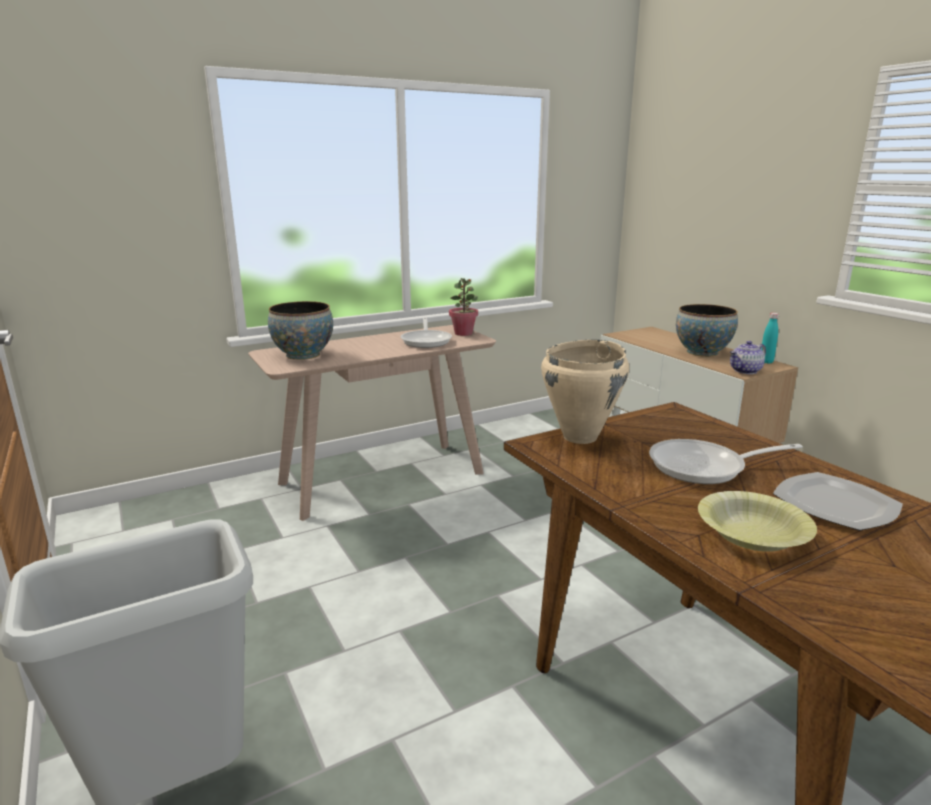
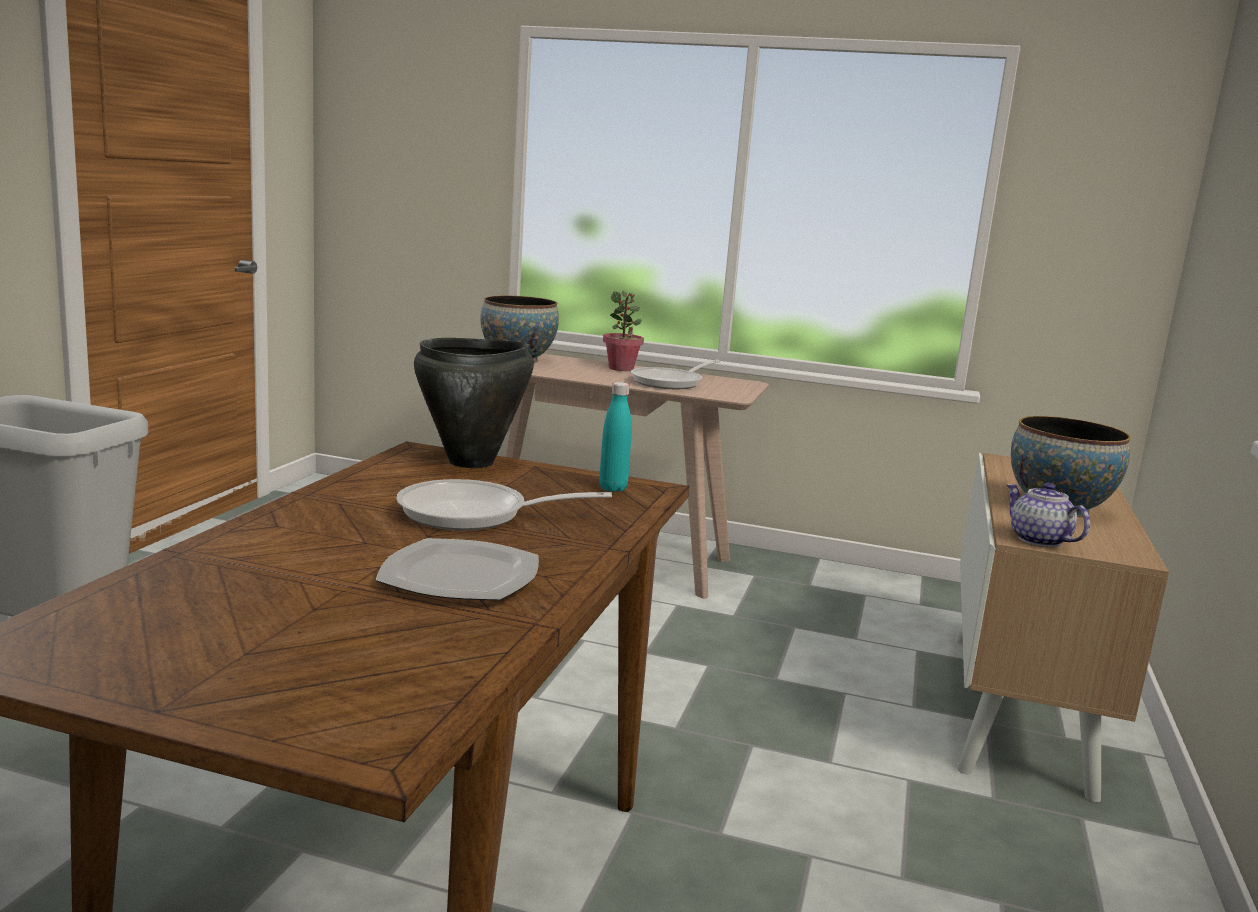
camera: 45 degrees right, 5 degrees down
potted plant [449,278,478,336] -> potted plant moved to [603,291,644,371]
beige cooking pot [541,340,629,444] -> black cooking pot [414,338,534,468]
frying pan [649,439,803,484] -> frying pan turned 45 degrees counterclockwise [396,479,612,530]
yellow bowl [698,491,817,552] -> none
teapot [730,341,766,374] -> teapot turned 45 degrees clockwise [1006,483,1090,547]
turquoise bottle [761,313,779,364] -> turquoise bottle moved to [599,382,632,492]

